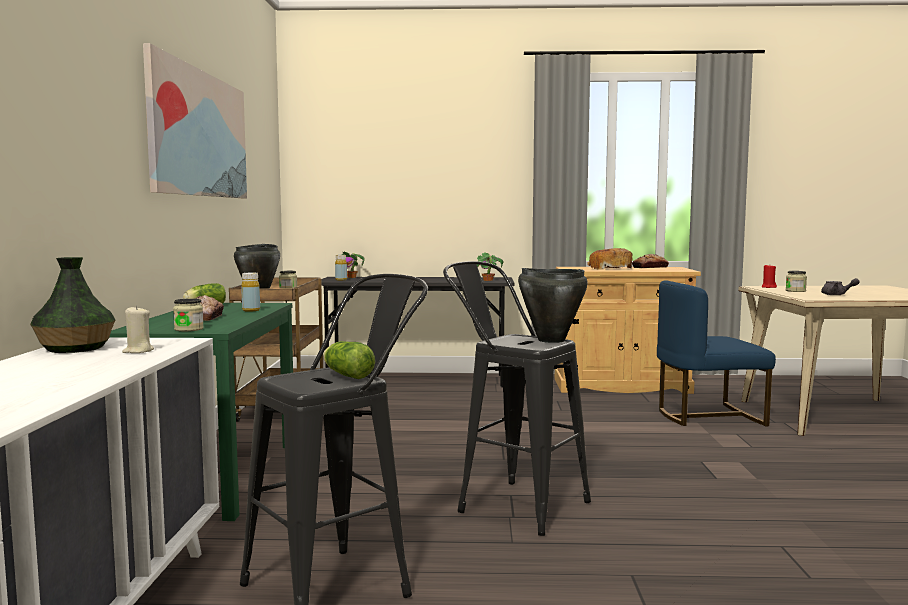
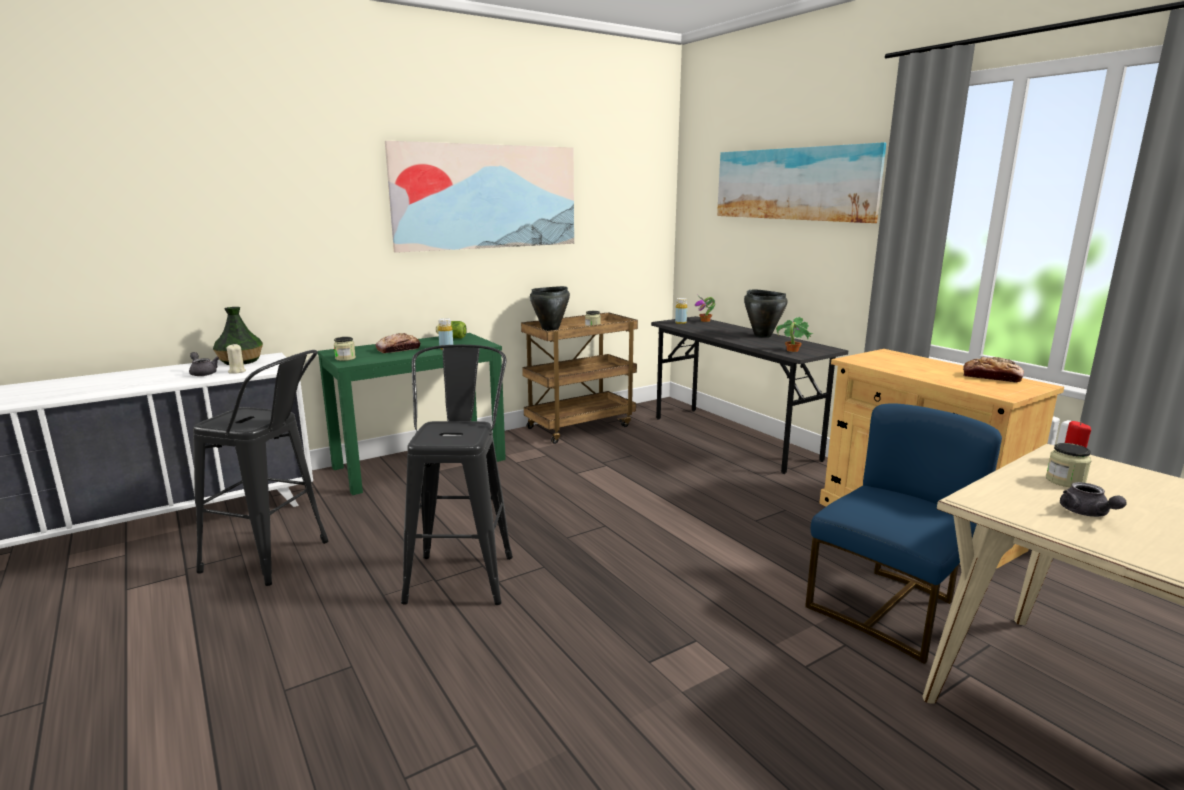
camera: 55 degrees right, 10 degrees up
lettuce [323,341,375,379] -> none
black cooking pot [518,268,588,343] -> black cooking pot moved to [744,290,788,338]
bread [588,248,633,270] -> none
blue chair [657,280,776,426] -> blue chair turned 90 degrees clockwise [805,403,1002,664]
none -> grey teapot [189,352,219,376]
none -> picture [717,142,886,223]

